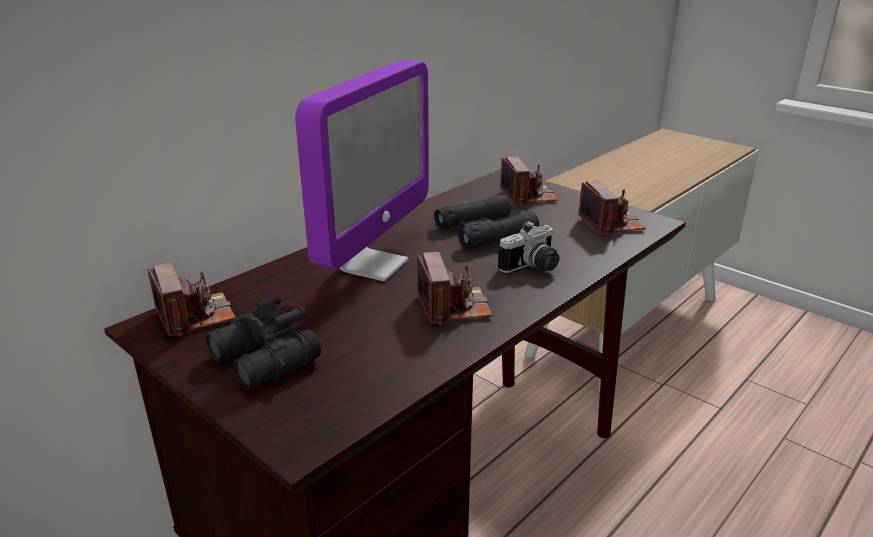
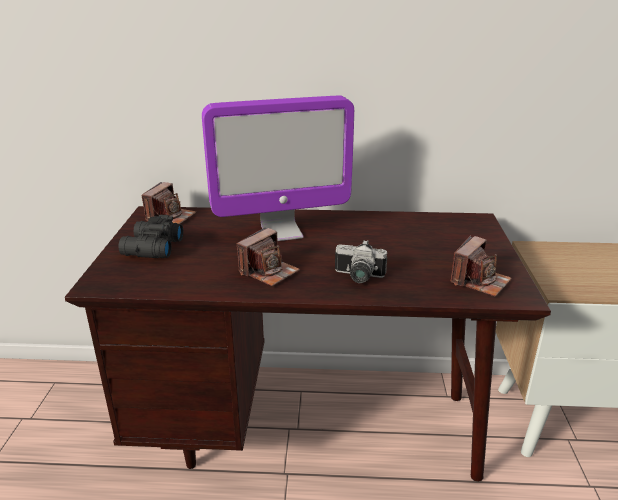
camera: 50 degrees right, 0 degrees up
black binoculars [434,194,540,249] -> none
camera [500,156,558,205] -> none

